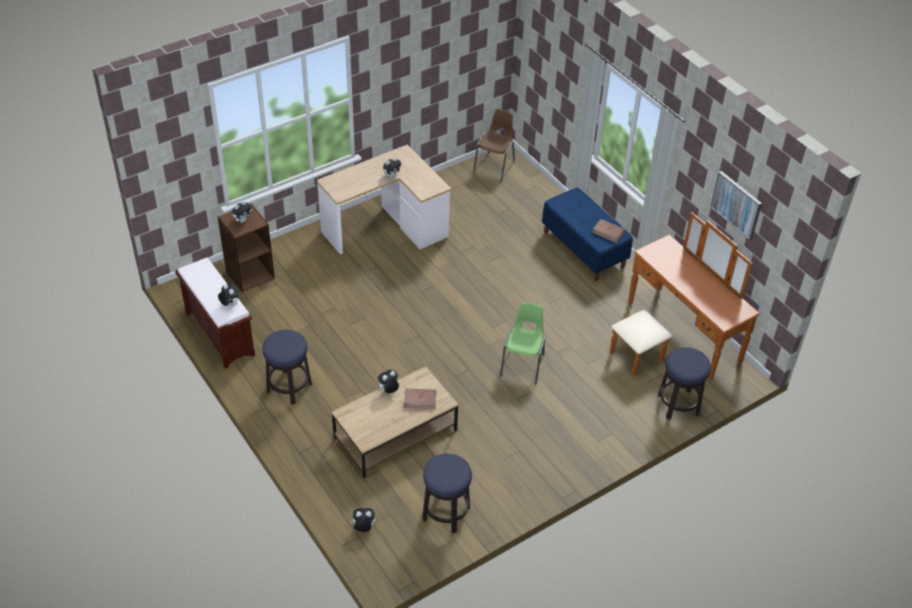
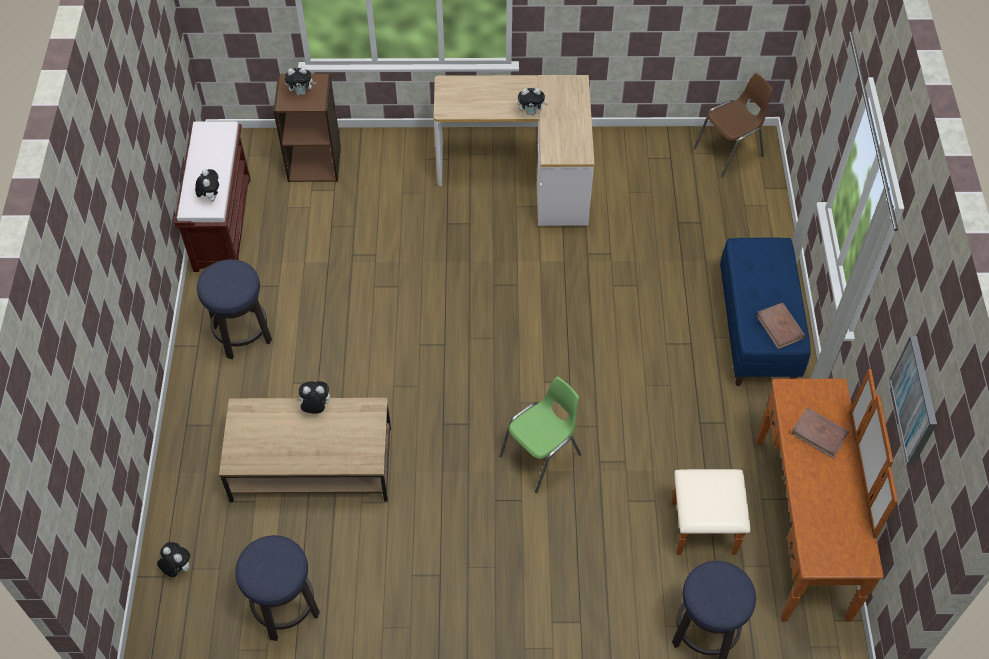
camera: 35 degrees right, 10 degrees up
brown book [404,388,436,409] -> brown book moved to [790,407,849,459]

